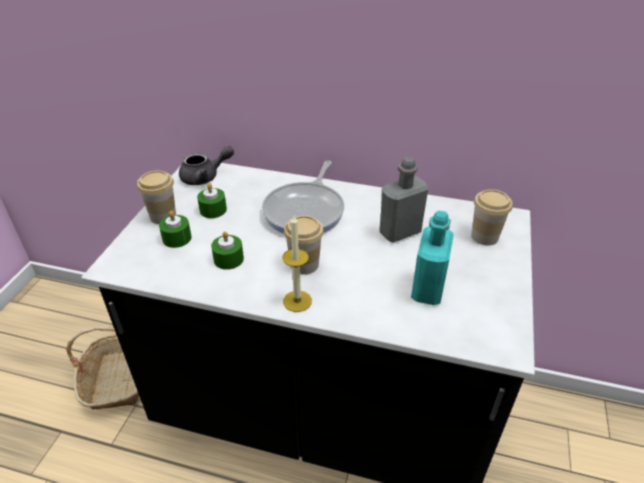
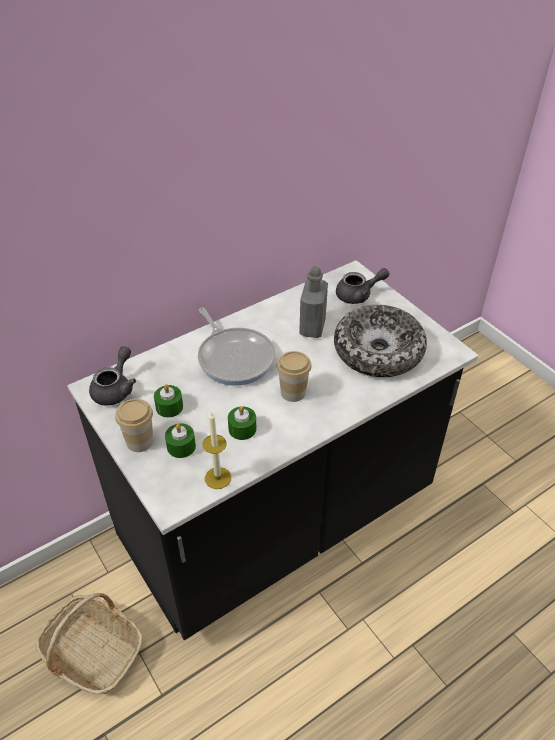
camera: 50 degrees left, 5 degrees up
candle [282,215,312,312] -> candle moved to [203,412,231,489]
turquoise bottle [411,211,454,305] -> bowl [334,305,427,377]
cup [471,189,513,245] -> grey teapot [336,268,389,304]

